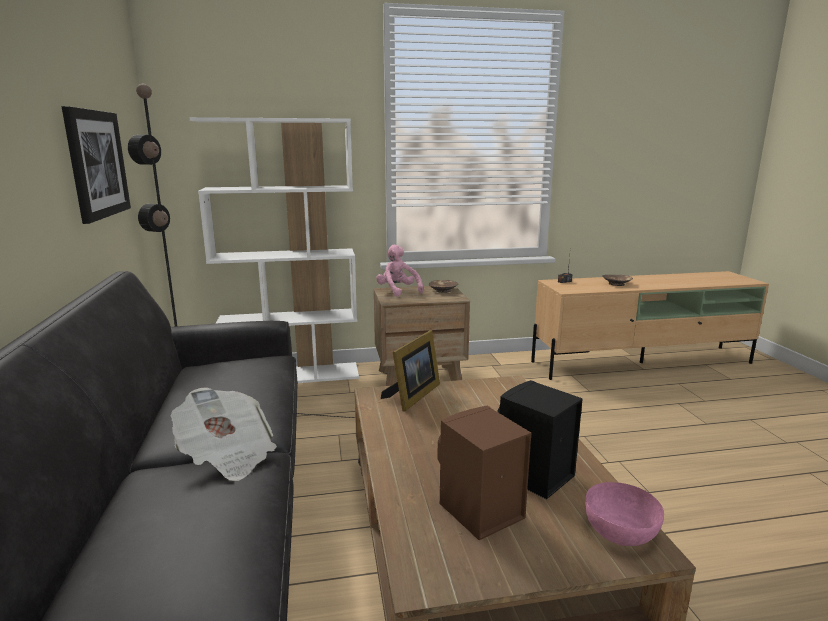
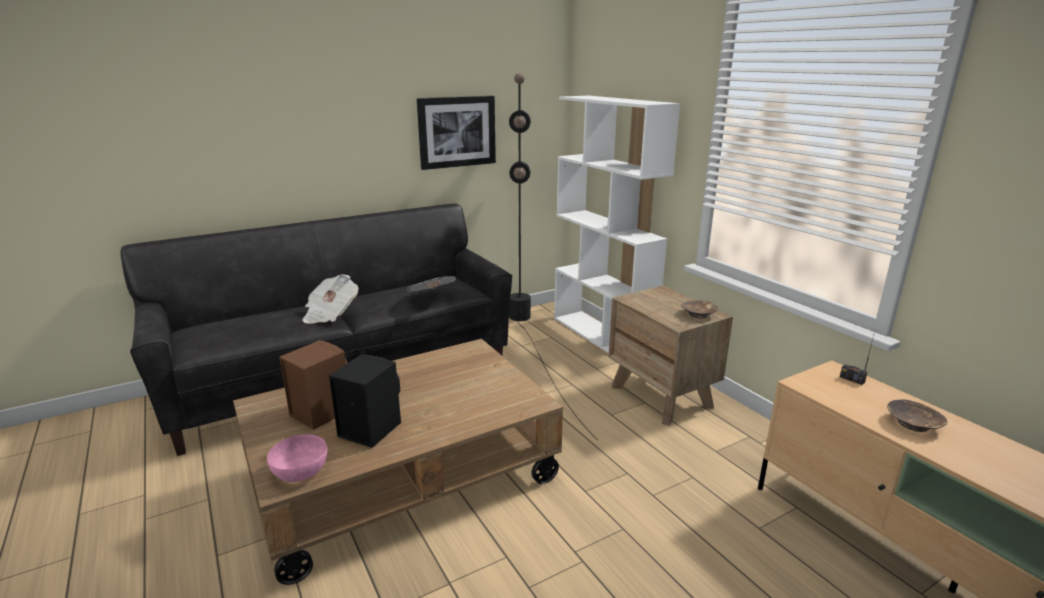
camera: 70 degrees right, 5 degrees up
pink plush toy [376,244,423,297] -> none
picture frame [381,330,440,412] -> none
none -> newspaper [407,276,456,292]

